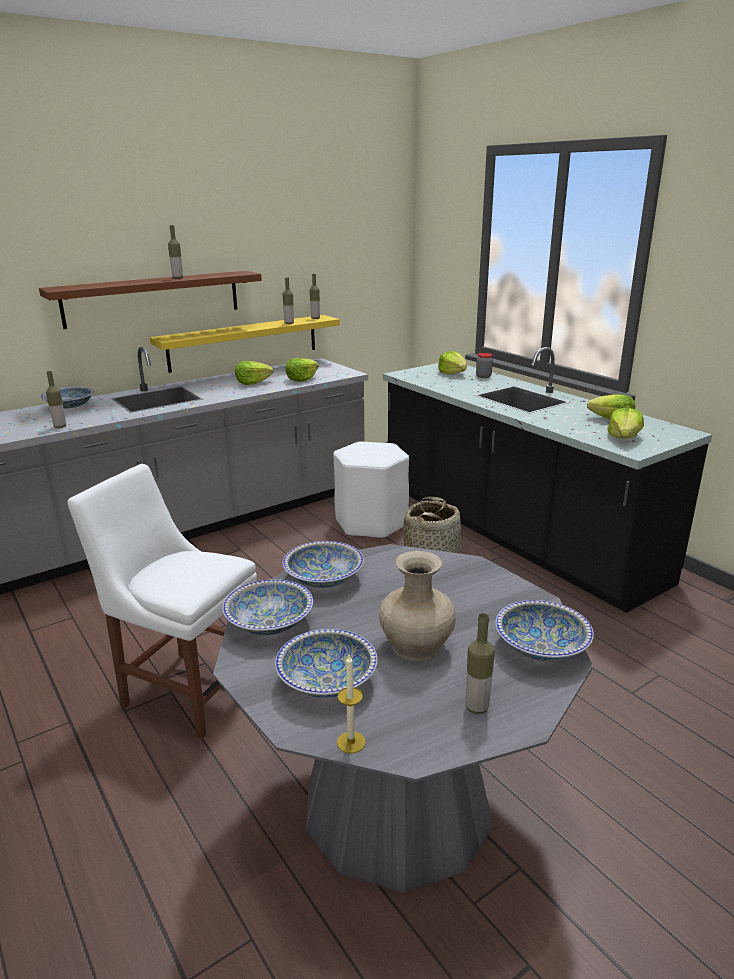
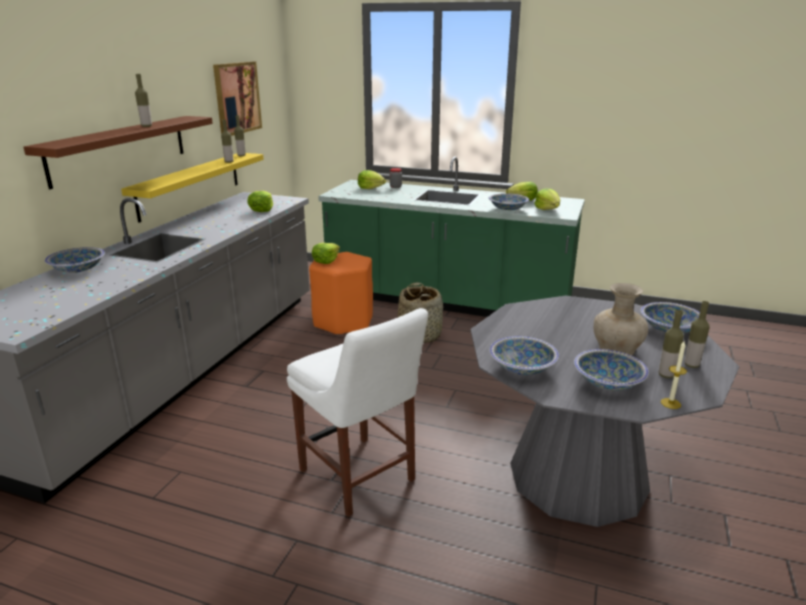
camera: 35 degrees left, 0 degrees up
bottle [46,371,66,428] -> bottle moved to [659,310,684,378]
white chair [67,464,257,739] -> white chair turned 120 degrees counterclockwise [287,308,428,517]
lettuce [235,361,273,385] -> lettuce moved to [312,243,340,264]
bowl [283,541,364,588] -> bowl moved to [489,193,529,210]
white stool [333,441,409,539] -> orange stool [309,252,373,336]
black counter [383,347,712,613] -> green counter [318,156,585,317]
none -> picture [213,61,262,136]

